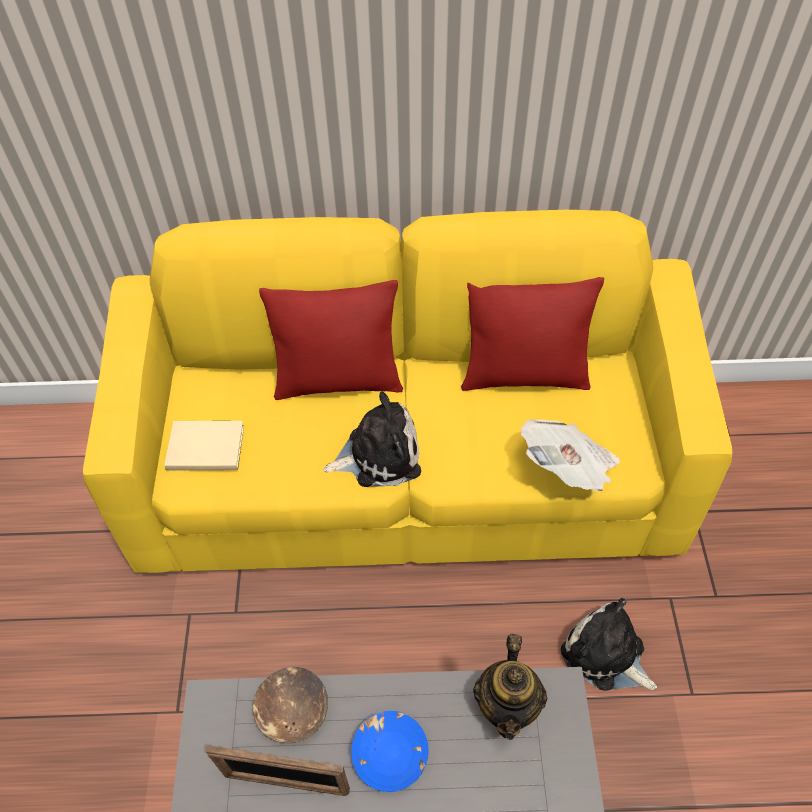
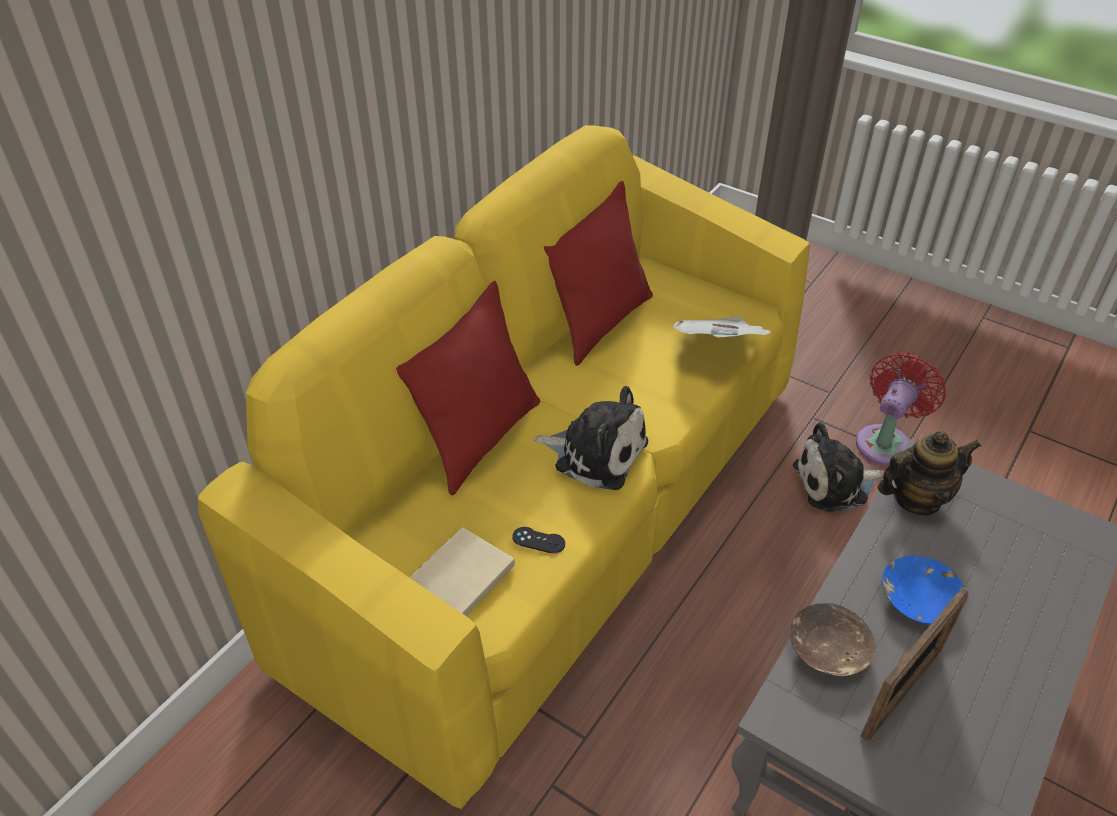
camera: 55 degrees left, 10 degrees down
plush toy [323,392,421,487] -> plush toy turned 90 degrees clockwise [533,386,648,490]
teapot [473,634,547,740] -> teapot turned 60 degrees counterclockwise [878,431,981,516]
none -> black game controller [512,527,565,554]
none -> red fan [856,353,946,465]

